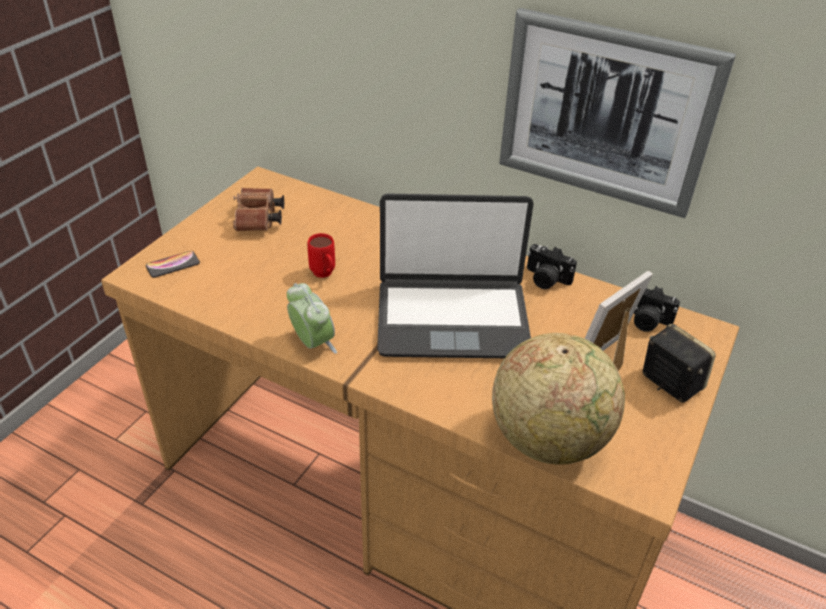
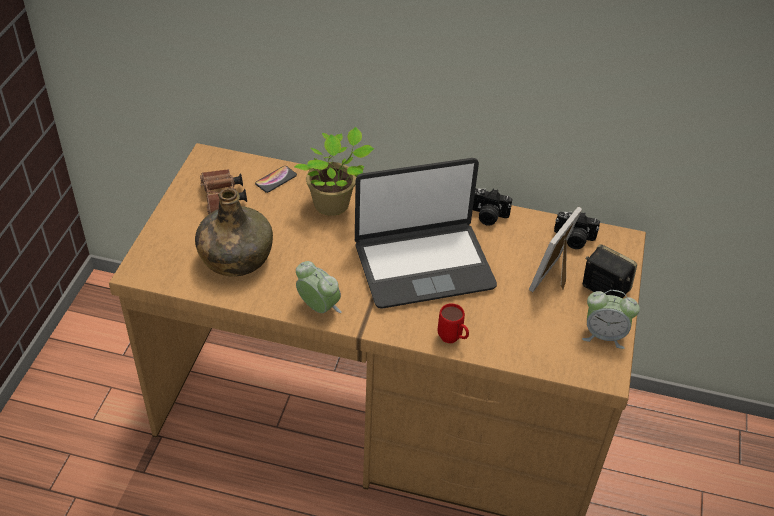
camera: 15 degrees left, 5 degrees up
phone [146,251,200,278] -> phone moved to [255,166,297,193]
red mug [307,233,335,278] -> red mug moved to [438,303,469,343]
globe [492,333,625,465] -> none
picture [499,8,736,218] -> none
none -> green bottle [195,188,273,277]
none -> potted plant [294,127,374,216]
none -> alarm clock [582,290,640,349]

